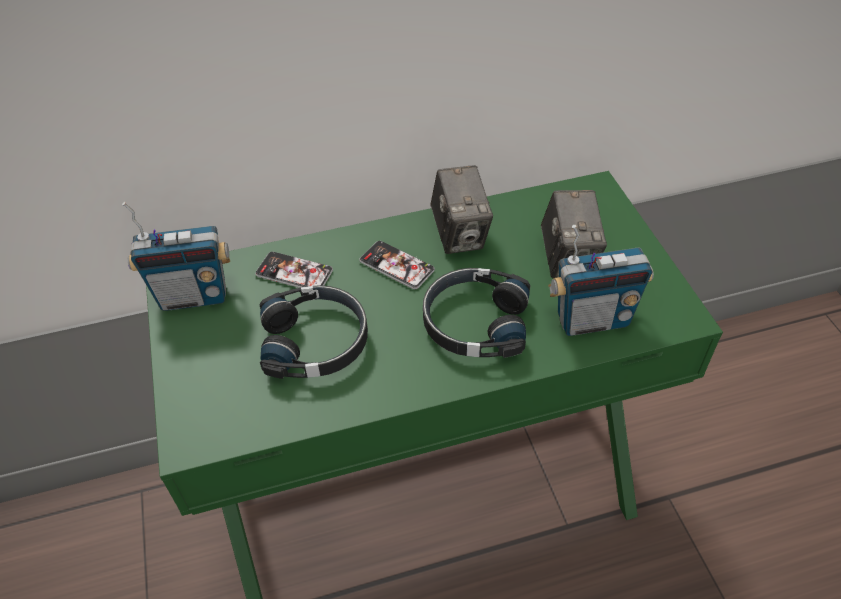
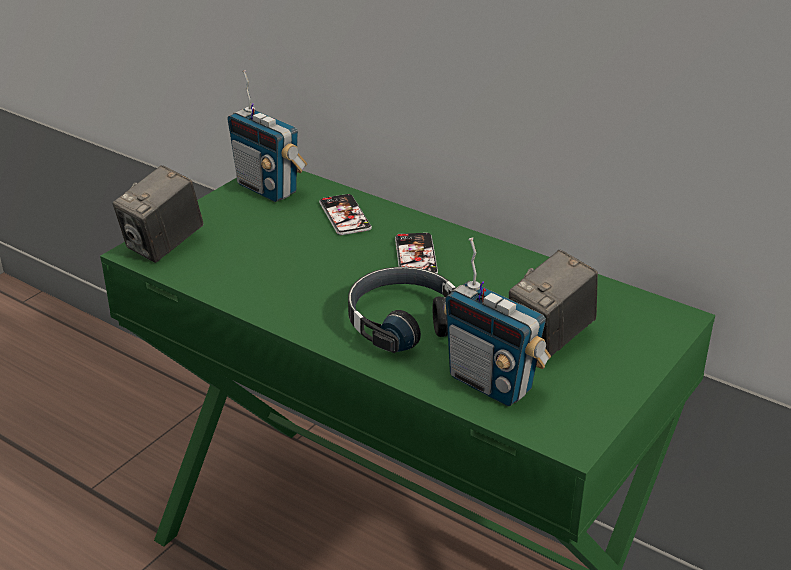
camera: 50 degrees right, 15 degrees down
black headphones [259,285,368,379] -> none
camera [431,165,493,254] -> camera moved to [113,165,203,263]

